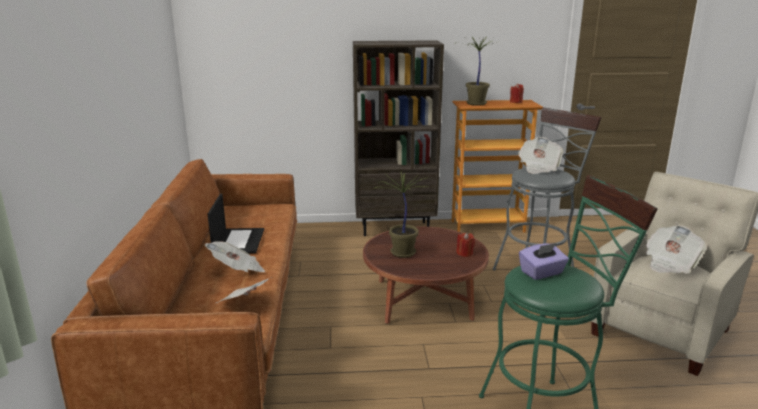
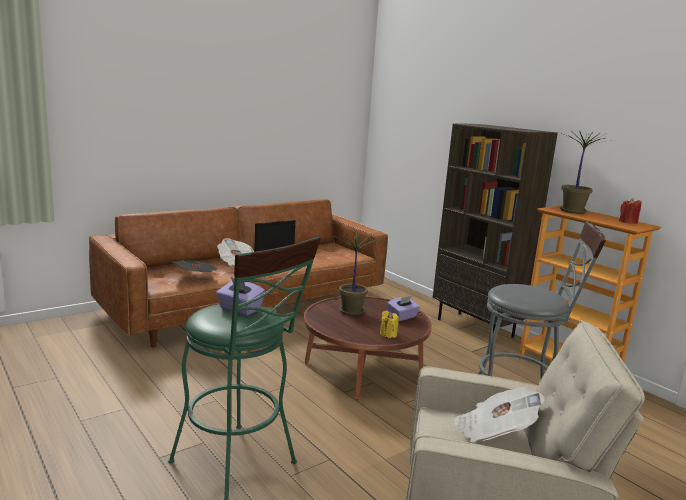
camera: 55 degrees right, 5 degrees down
red candle [456,232,475,257] -> yellow candle [380,311,399,338]
newspaper [518,137,564,174] -> none
none -> purple tissue box [387,296,420,321]

